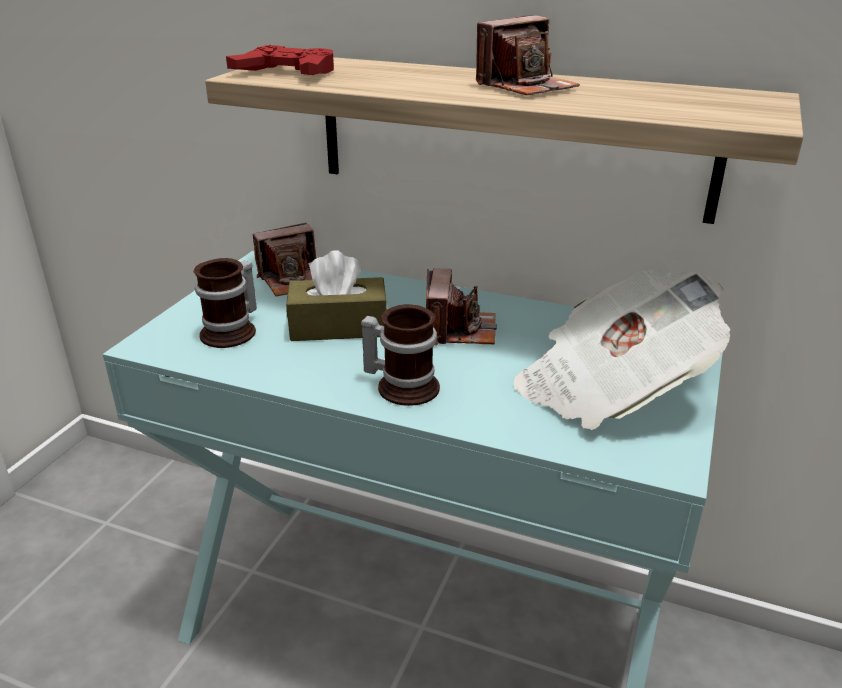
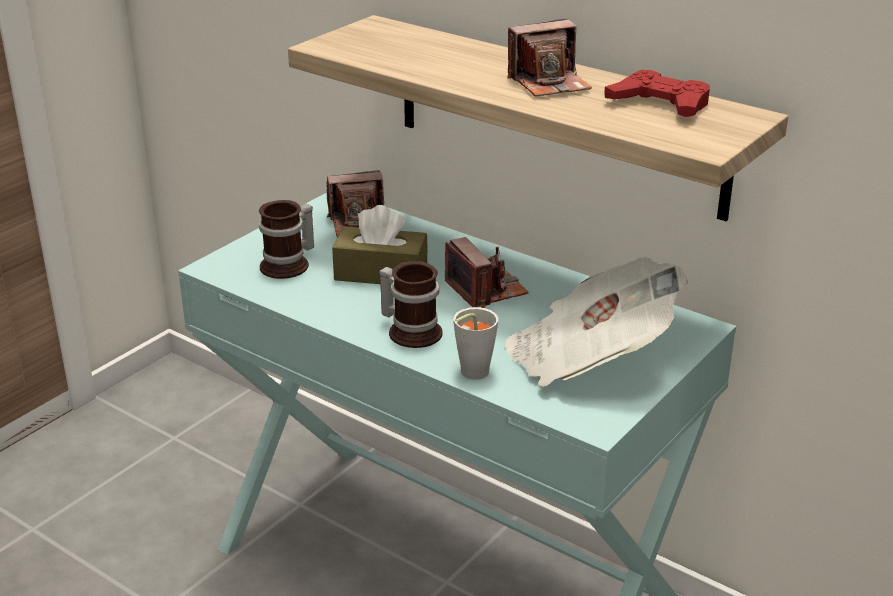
camera: 15 degrees right, 0 degrees up
red game controller [226,45,334,75] -> red game controller moved to [604,70,710,117]
camera [426,268,497,346] -> camera turned 45 degrees counterclockwise [445,237,529,308]
none -> grey cup [453,307,498,380]

